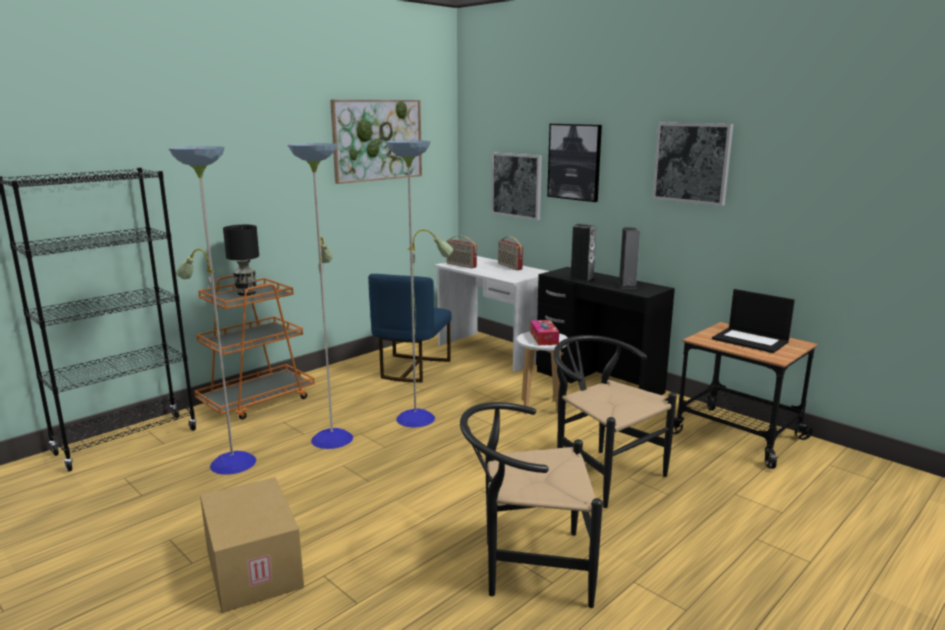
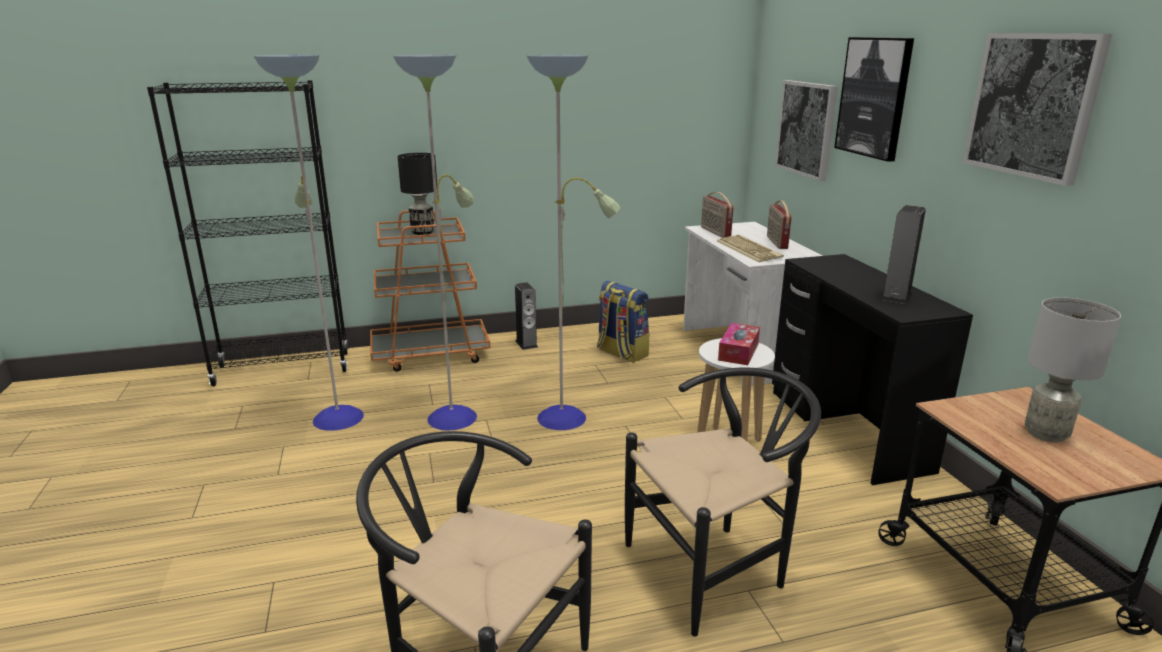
camera: 30 degrees right, 5 degrees up
cardboard box [200,477,304,613] -> none
picture [330,100,422,184] -> none
blue chair [368,274,452,383] -> backpack [597,281,649,362]
black chair [553,335,677,508] -> black chair turned 75 degrees clockwise [625,367,821,637]
speaker [569,224,596,283] -> speaker moved to [515,282,538,350]
laptop [712,289,795,353] -> grey table lamp [1025,297,1121,442]
none -> keyboard [717,235,784,262]

